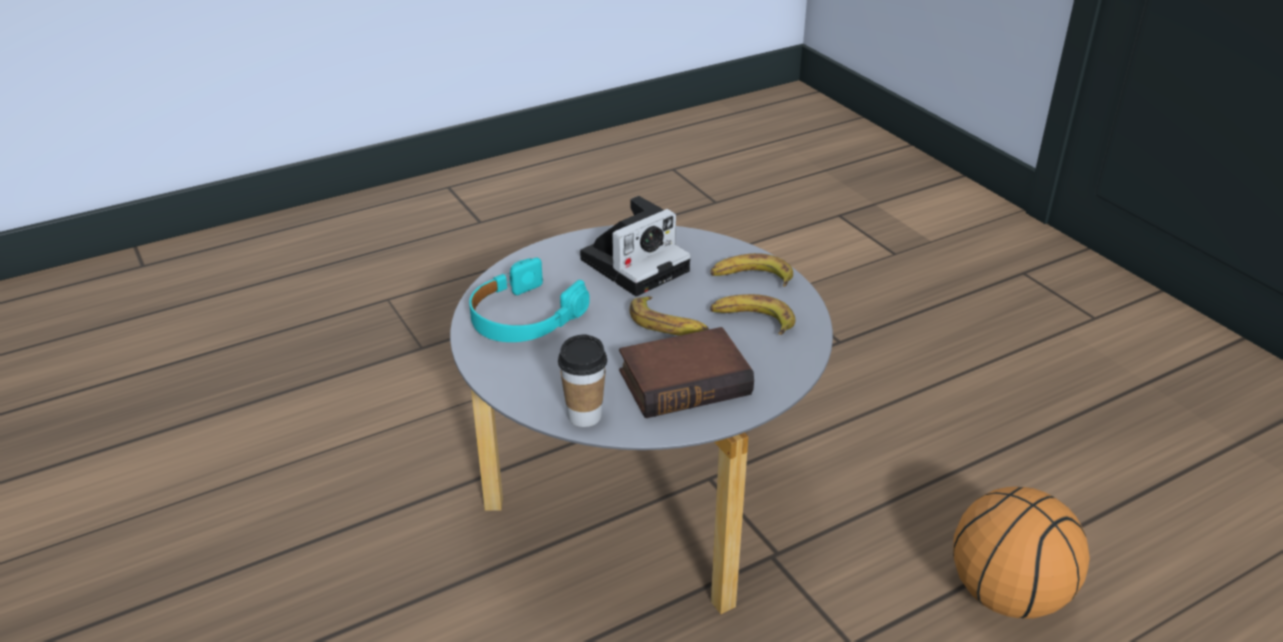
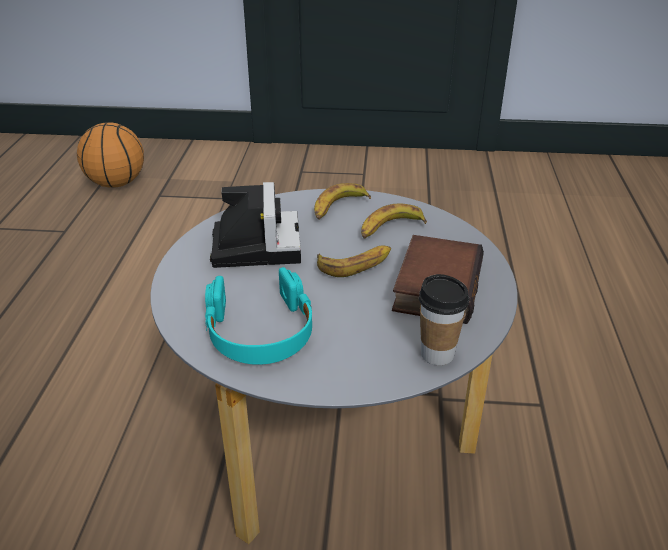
camera: 55 degrees left, 0 degrees up
basketball [953,487,1090,619] -> basketball moved to [77,122,144,188]

